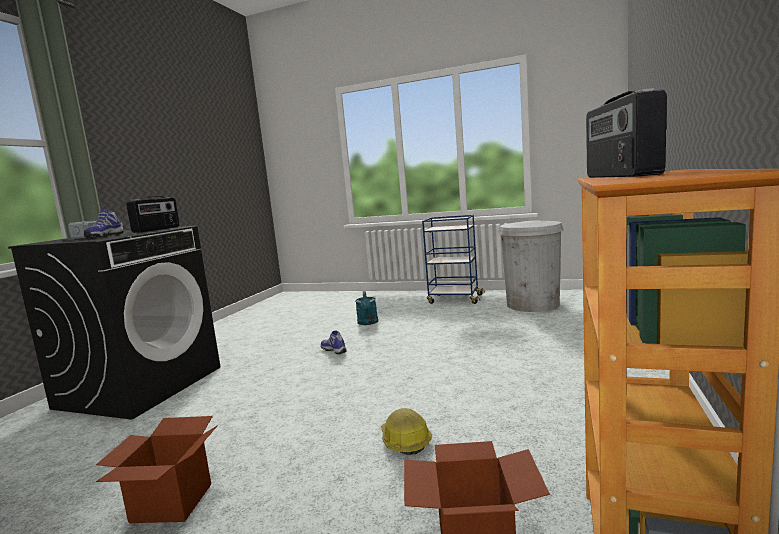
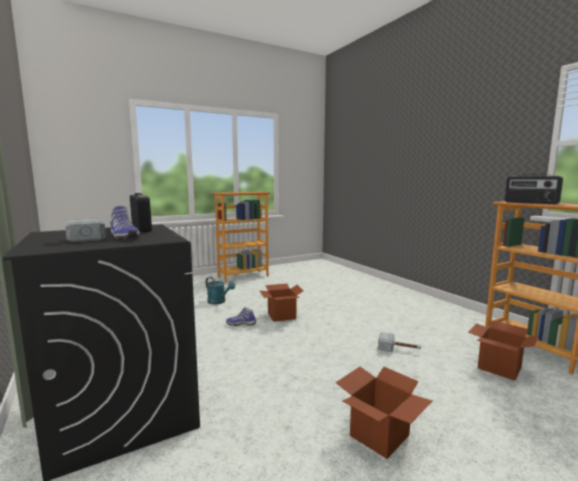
camera: 50 degrees left, 0 degrees up
hard hat [381,408,432,455] -> hammer [378,332,421,352]
blue cart [422,215,485,304] -> bookcase [212,192,271,283]
white trash can [498,221,564,312] -> none
none -> cardboard box [260,283,303,322]

